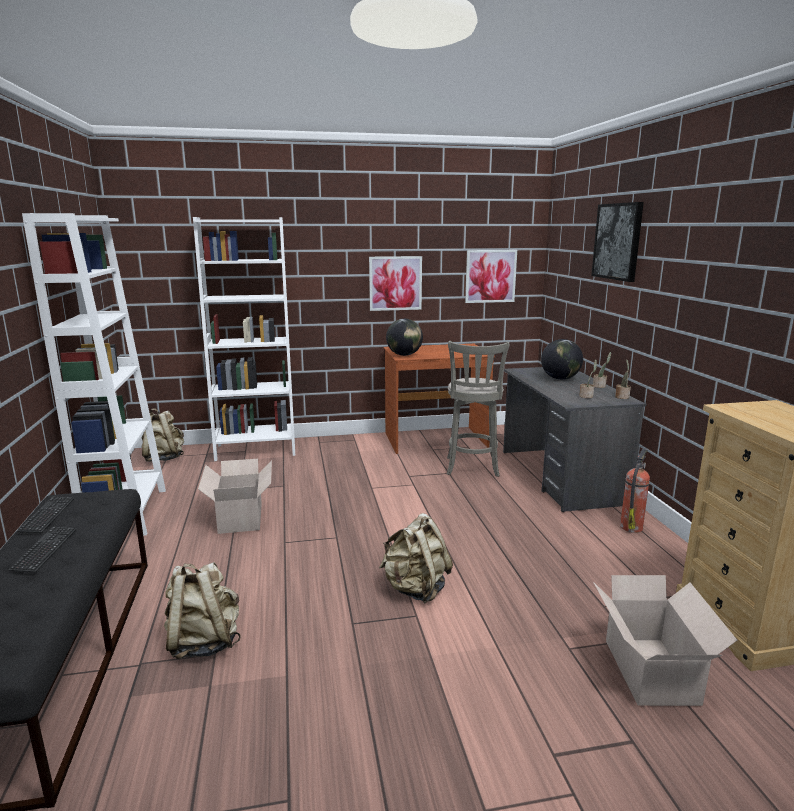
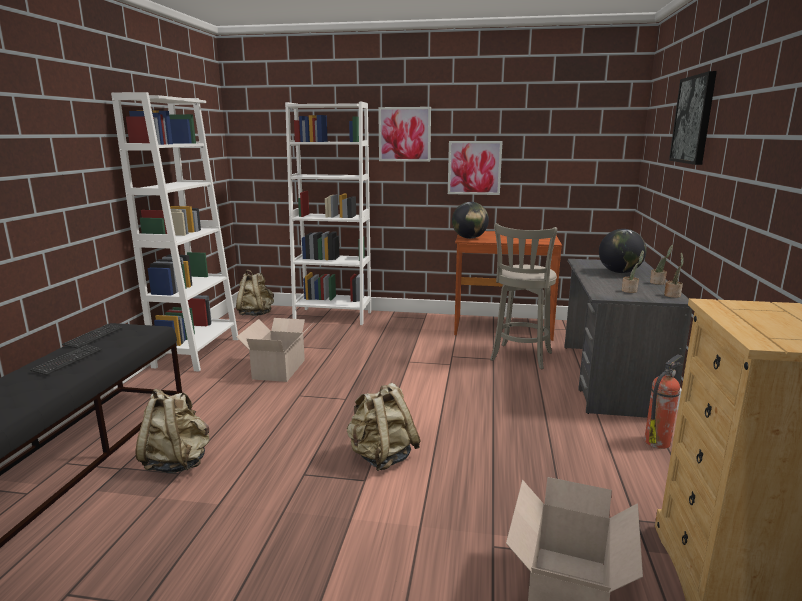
camera: 20 degrees right, 0 degrees up
picture [465,250,517,303] -> picture moved to [378,107,431,162]

